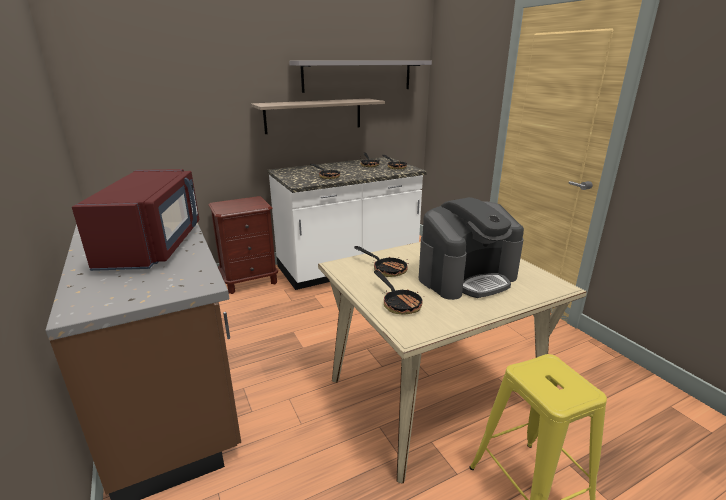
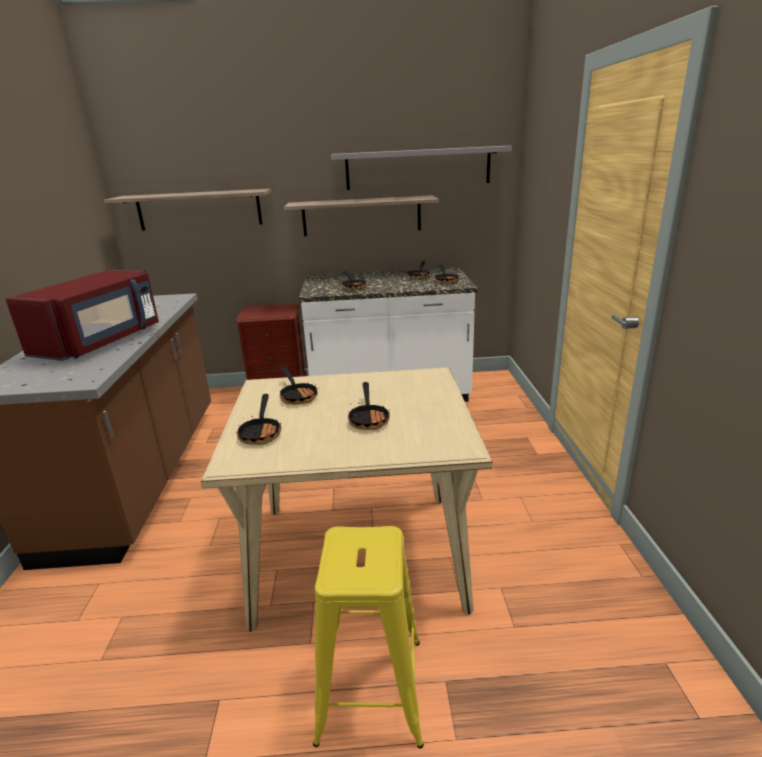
camera: 25 degrees right, 0 degrees up
coffee machine [419,197,524,300] -> frying pan [348,382,390,430]
none -> shelf [104,189,271,231]

